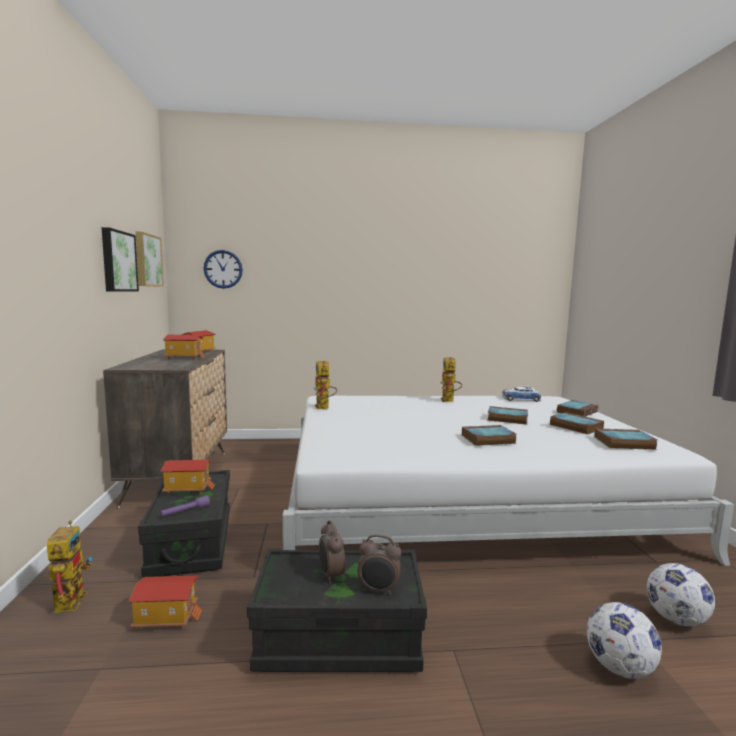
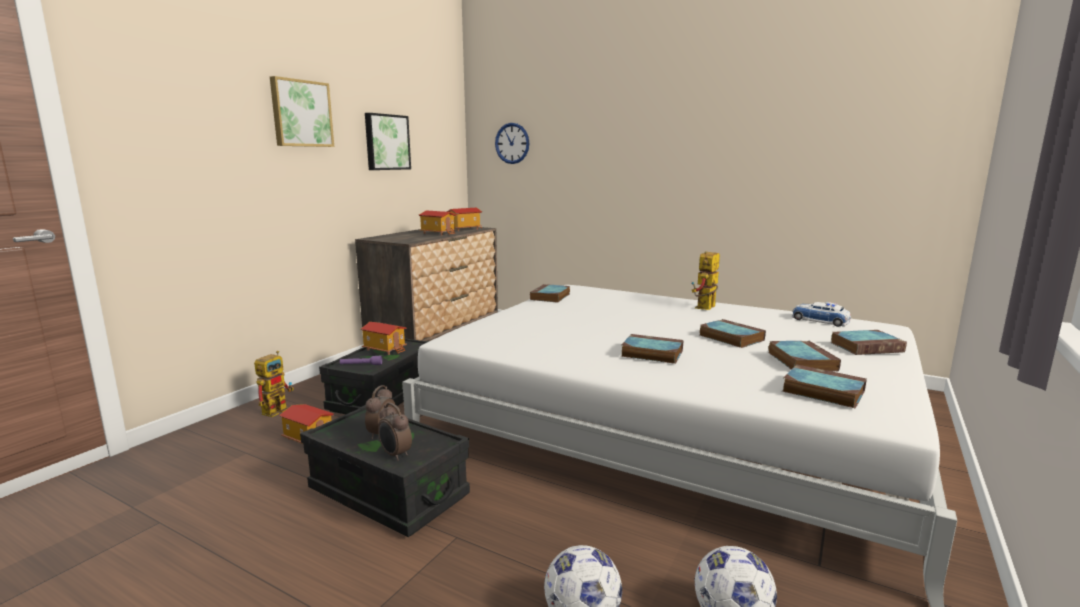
camera: 35 degrees right, 5 degrees up
picture [136,231,164,287] -> picture moved to [270,76,334,147]
toy robot [314,361,337,409] -> book [530,284,570,303]

